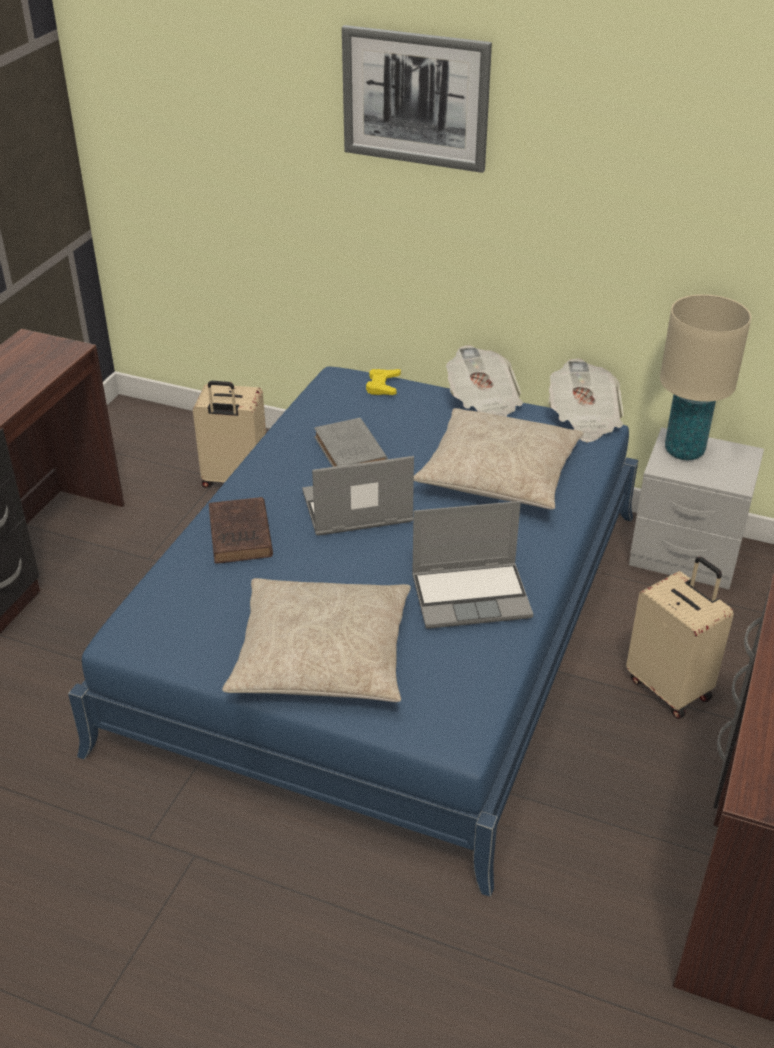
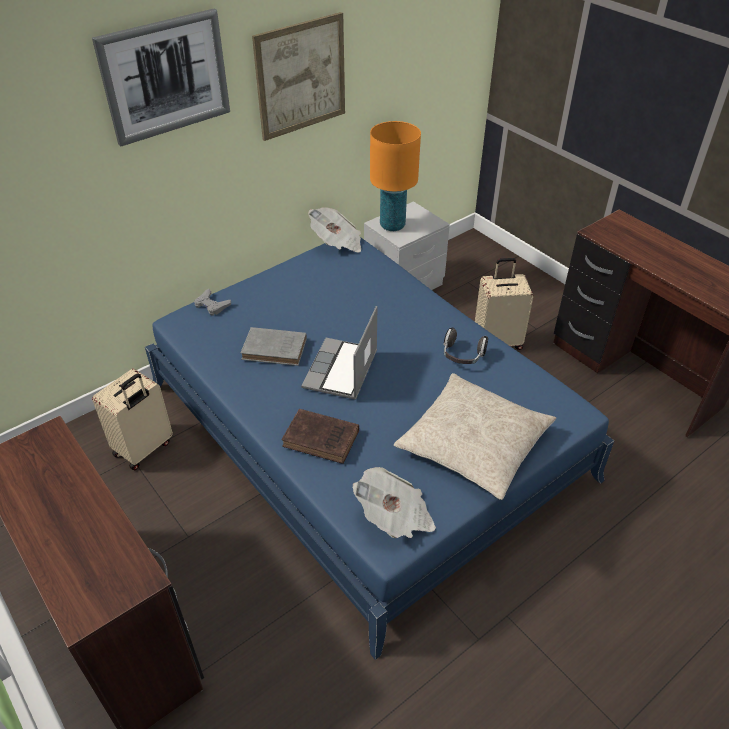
camera: 60 degrees left, 5 degrees up
yellow game controller [366,369,401,395] -> grey game controller [194,289,231,316]
laptop [412,501,533,629] -> headphones [443,328,488,364]
beige pillow [414,408,584,509] -> none
newspaper [446,345,523,417] -> newspaper moved to [353,467,436,538]
beige table lamp [660,294,751,460] -> orange table lamp [370,121,421,231]
none -> picture [252,12,345,141]

